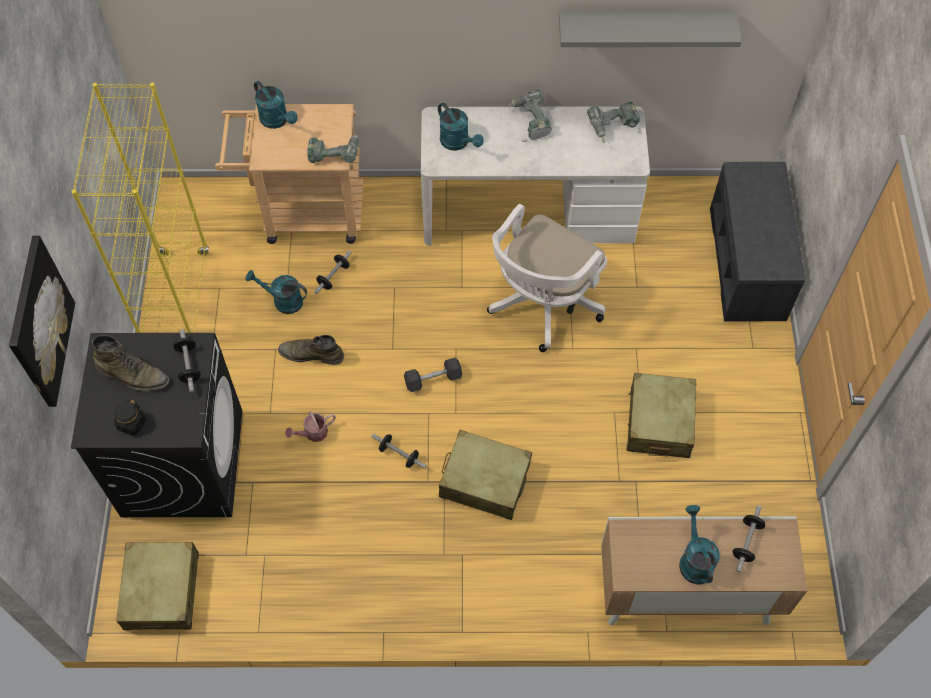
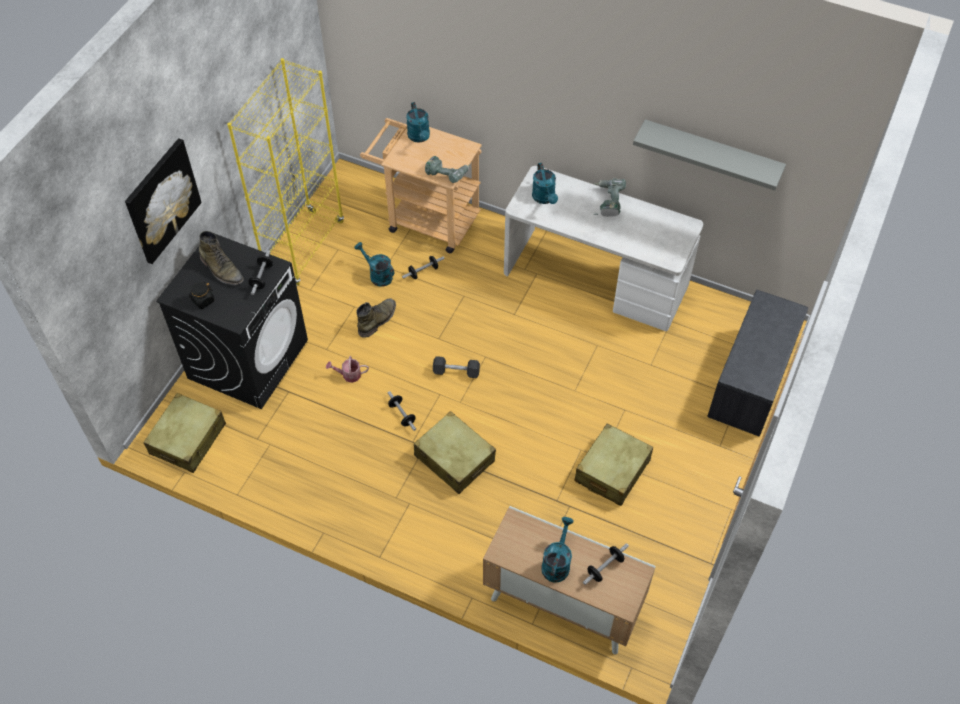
camera: 25 degrees right, 5 degrees down
green boot [278,335,344,365] -> green boot turned 90 degrees clockwise [356,298,396,338]
white office chair [487,204,607,352] -> none
power drill [587,102,641,143] -> none

